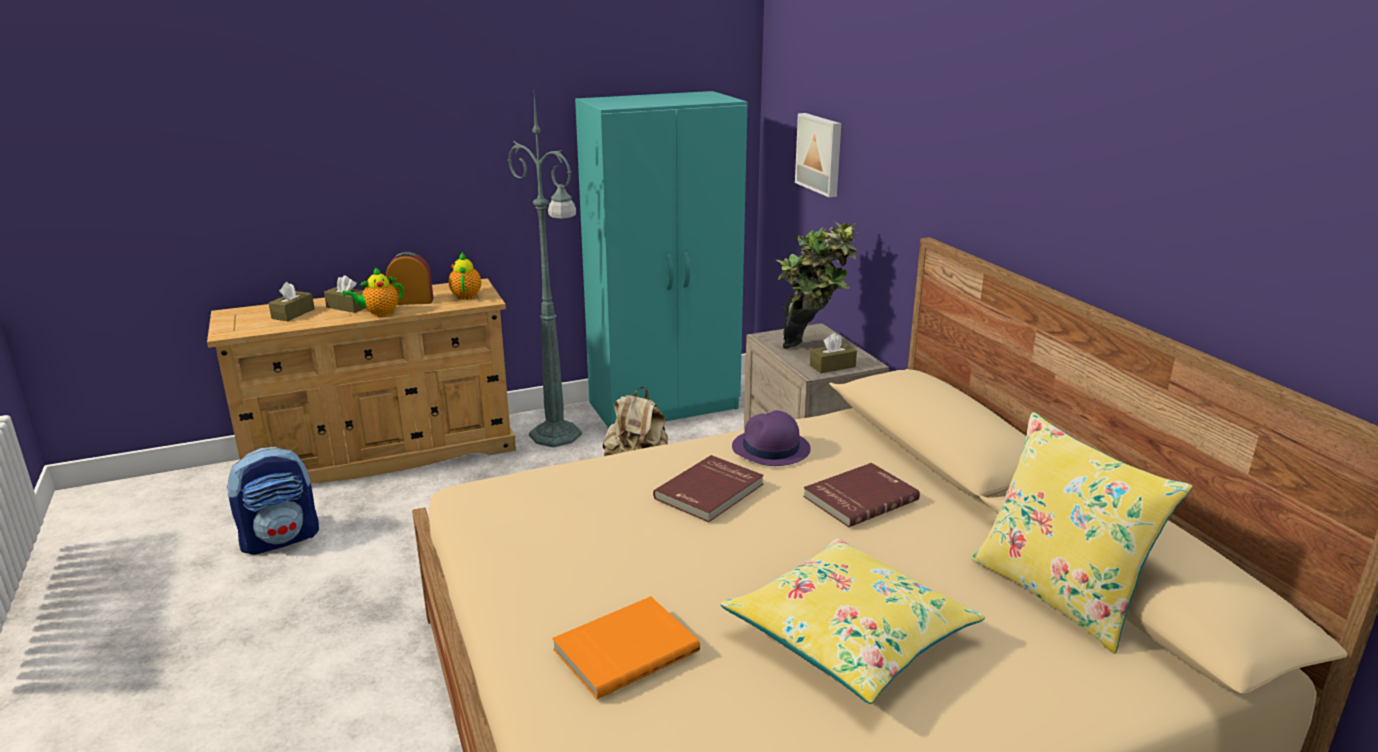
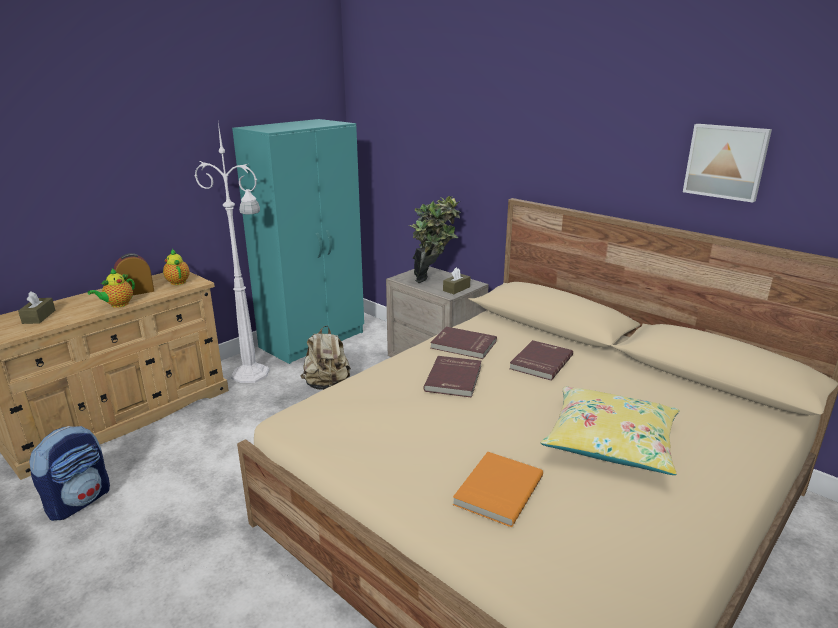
camera: 25 degrees left, 0 degrees up
brown tissue box [324,275,365,313] -> none
green floor lamp [508,95,582,448] -> white floor lamp [195,123,269,383]
purple hat [732,410,811,466] -> red book [430,327,497,359]
picture [795,113,841,197] -> picture moved to [683,124,772,203]
yellow pillow [971,412,1193,654] -> none

